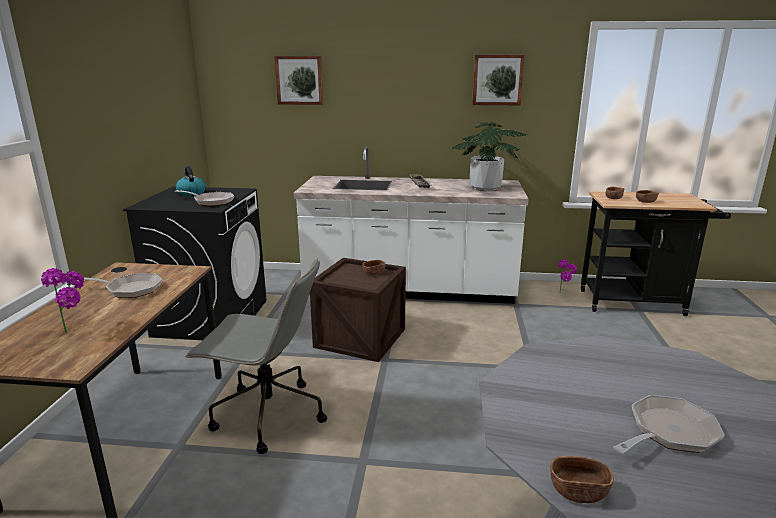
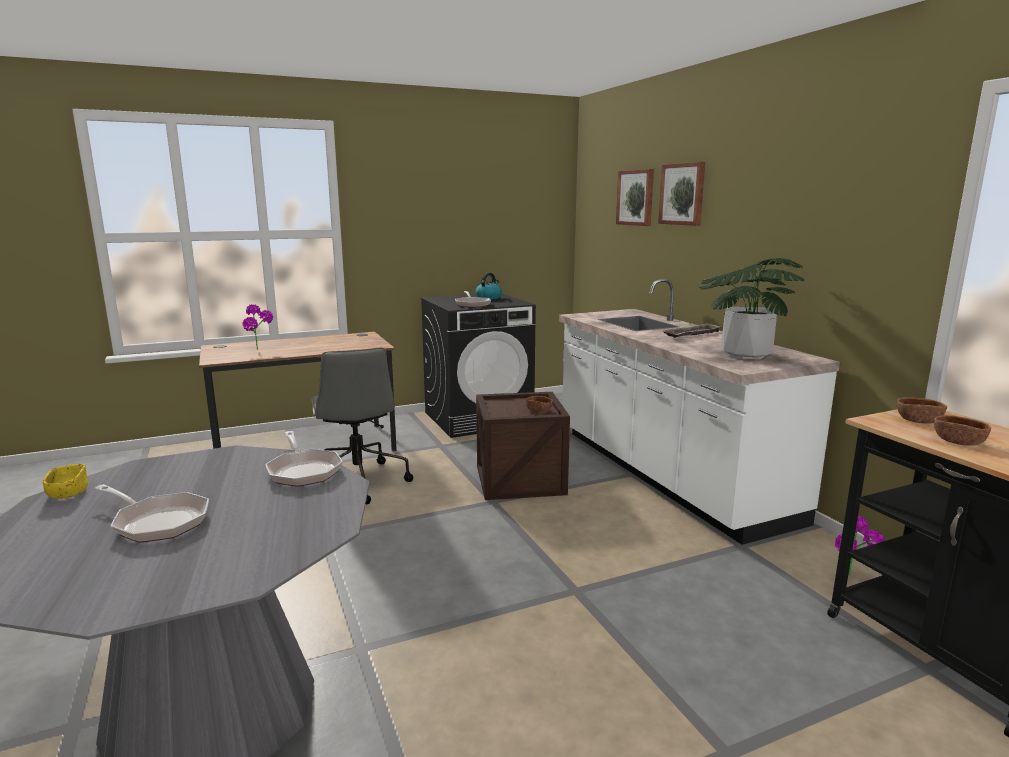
camera: 60 degrees right, 5 degrees down
frying pan [84,273,162,298] -> frying pan moved to [265,431,343,486]
picture [472,55,525,105] -> picture moved to [658,162,705,226]
brown bowl [551,456,614,503] -> yellow bowl [43,464,88,499]

